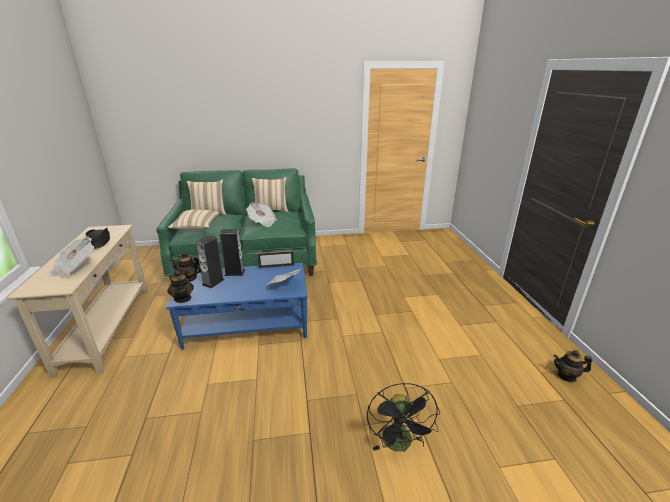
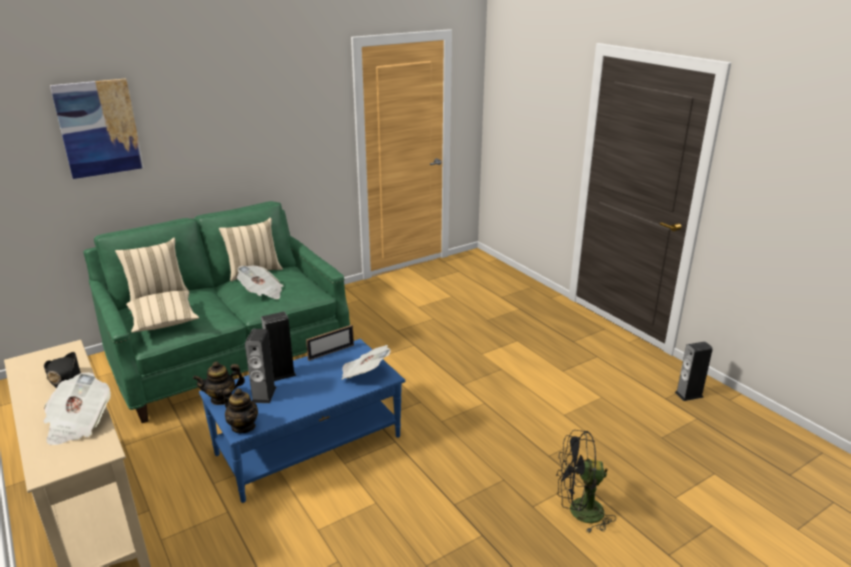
camera: 25 degrees left, 0 degrees up
black fan [367,383,440,452] -> black fan turned 120 degrees clockwise [556,430,616,534]
teapot [554,350,592,382] -> speaker [675,342,713,401]
none -> picture [50,78,144,179]

